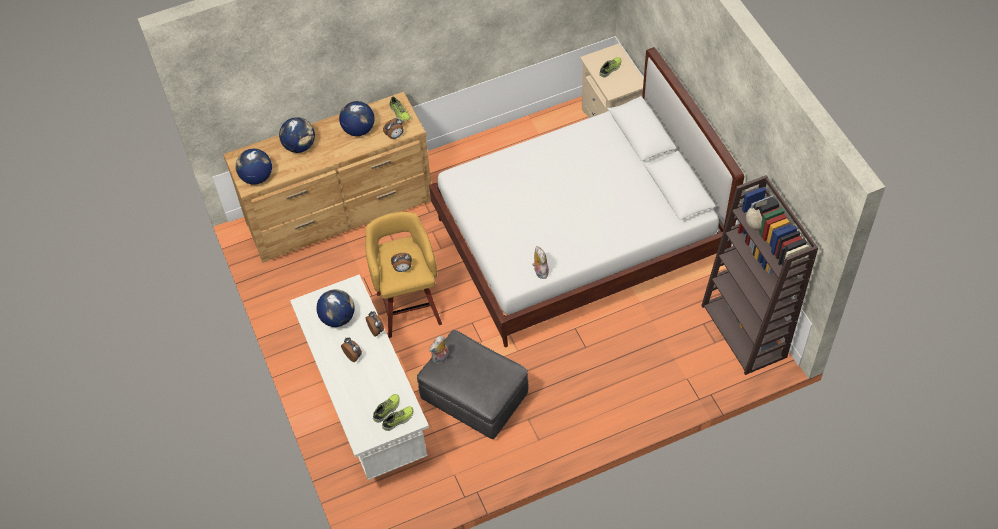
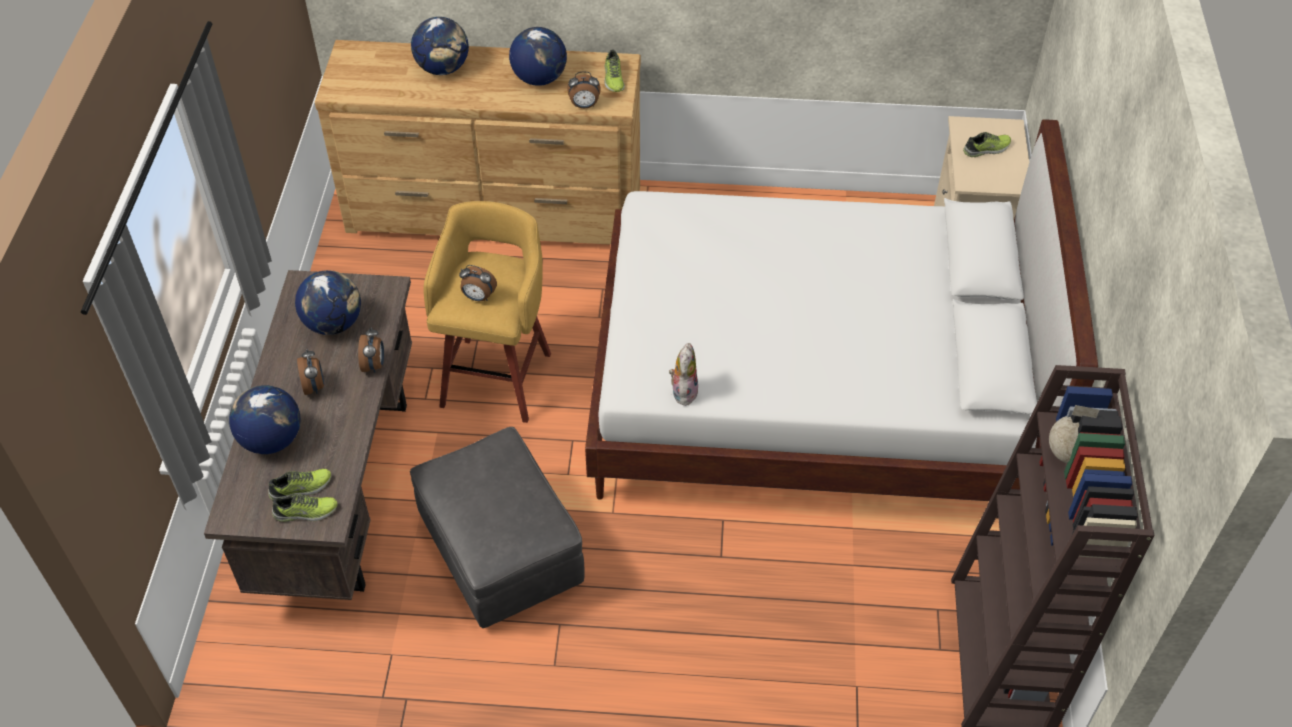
camera: 25 degrees right, 5 degrees down
globe [236,149,272,185] -> globe moved to [229,385,301,454]
white desk [290,274,429,480] -> brown desk [204,270,412,600]
plush toy [429,336,449,364] -> none

